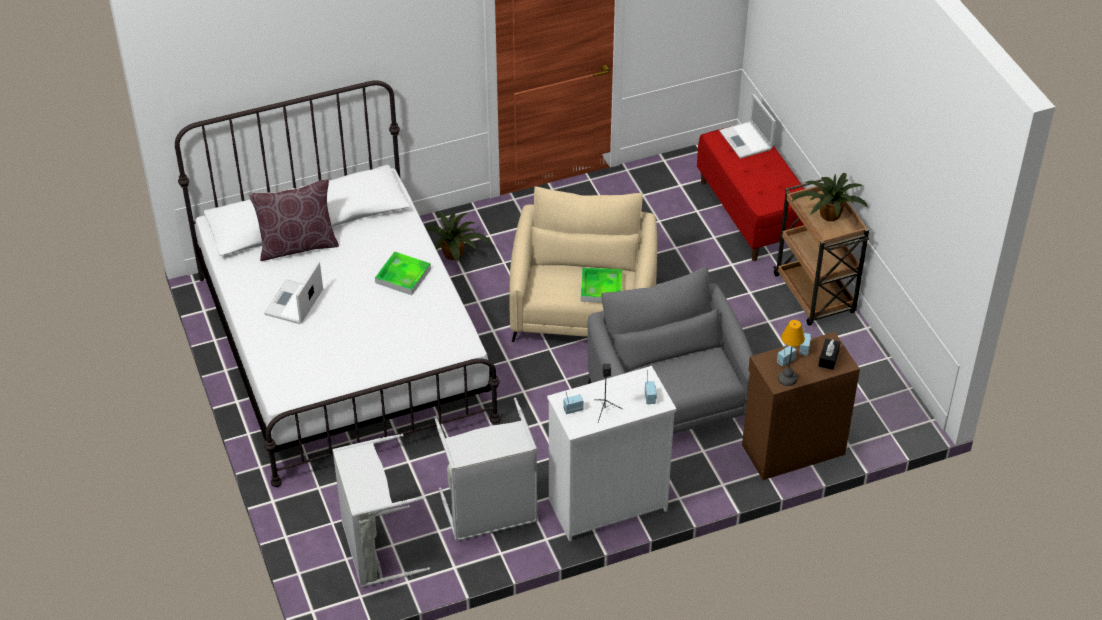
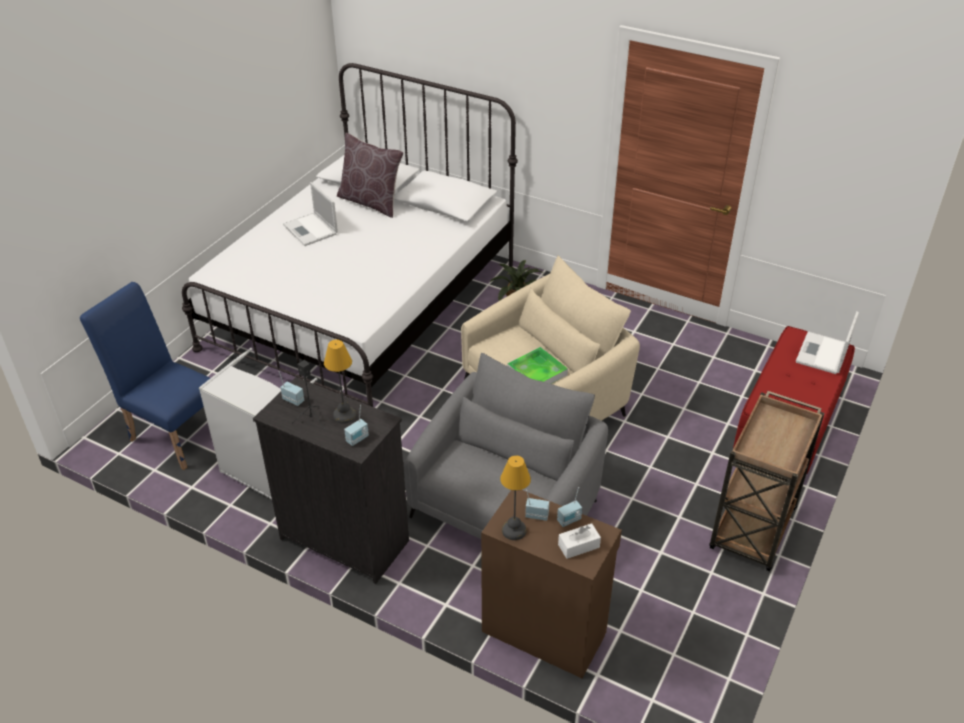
camera: 50 degrees right, 5 degrees down
laptop [264,261,323,324] -> laptop turned 105 degrees counterclockwise [283,182,338,246]
grey laundry basket [333,434,430,587] -> blue chair [80,282,210,470]
tray [375,251,431,295] -> none
white dresser [547,366,676,542] -> black dresser [253,377,409,584]
potted plant [791,173,868,221] -> none
black tissue box [819,339,840,370] -> white tissue box [558,523,601,559]
none -> table lamp [324,339,356,424]

